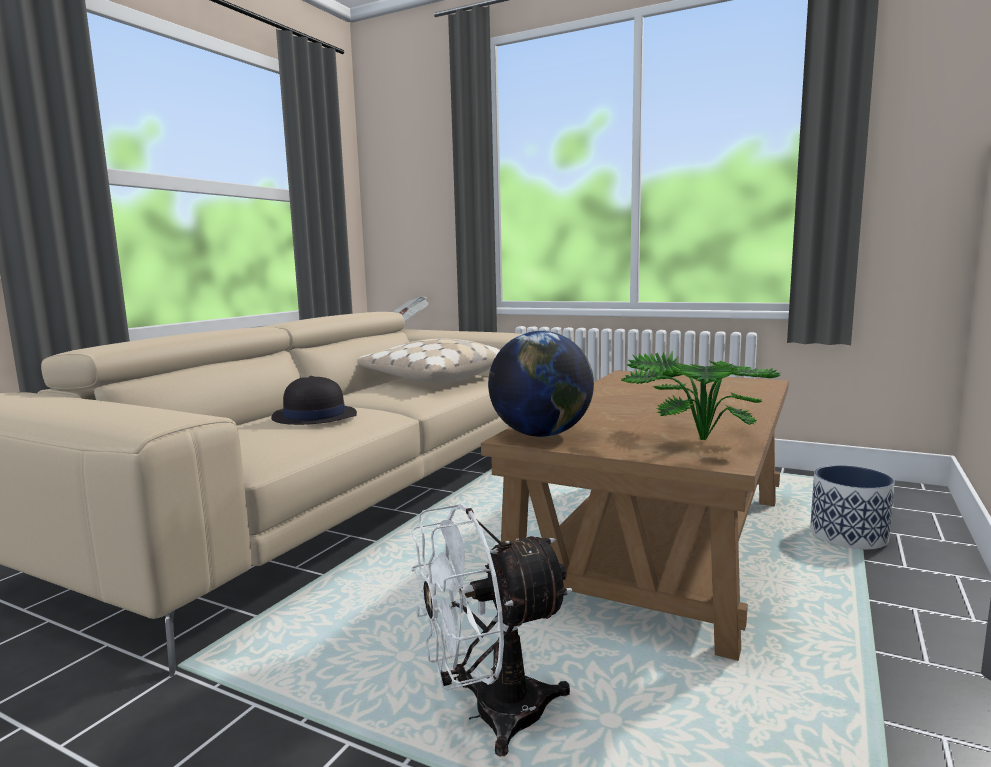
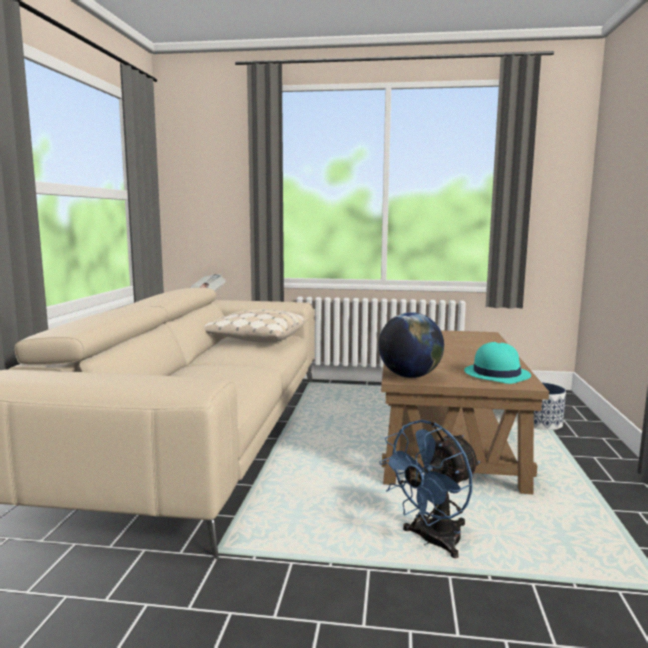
camera: 20 degrees left, 0 degrees up
black hat [271,376,357,425] -> none
white fan [411,503,573,757] -> blue fan [379,420,480,558]
potted plant [621,350,780,440] -> turquoise hat [464,342,531,384]

